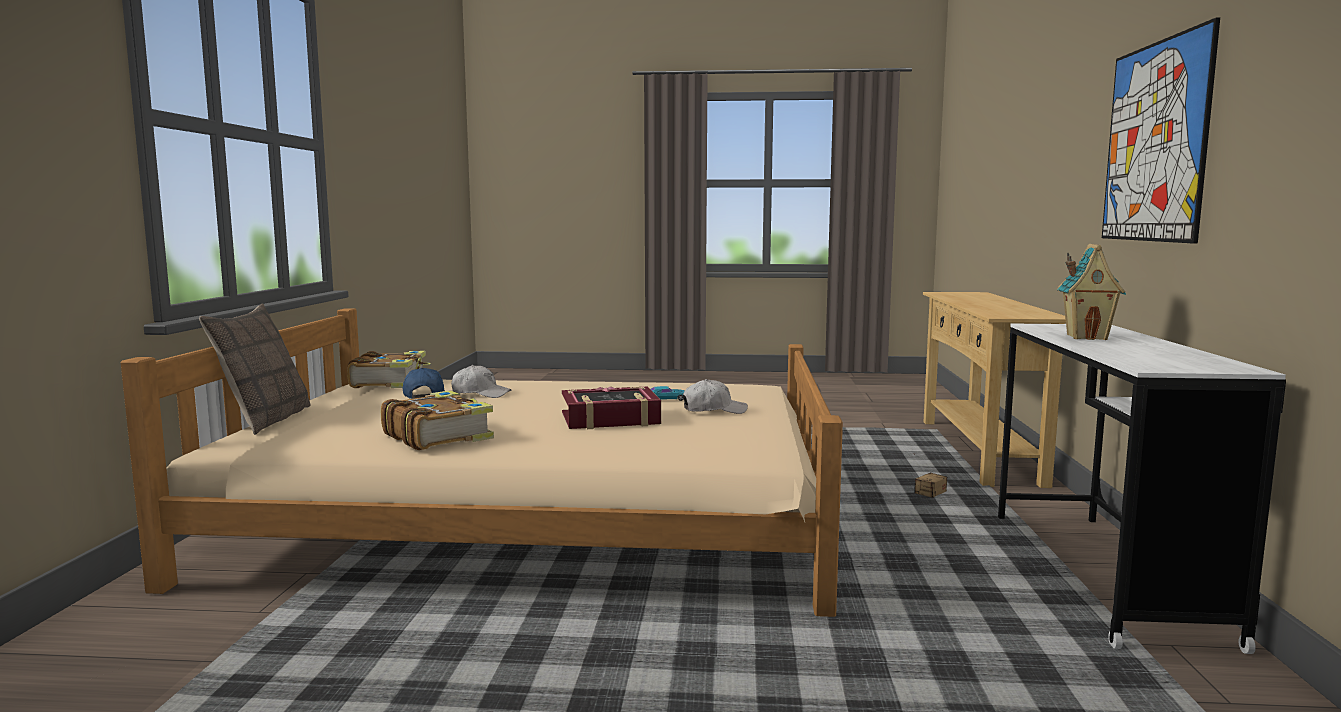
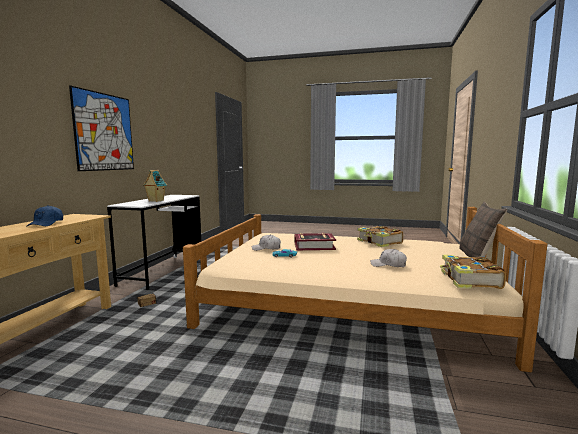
camera: 170 degrees left, 0 degrees up
blue cap [403,368,445,399] -> blue cap moved to [27,205,63,226]

